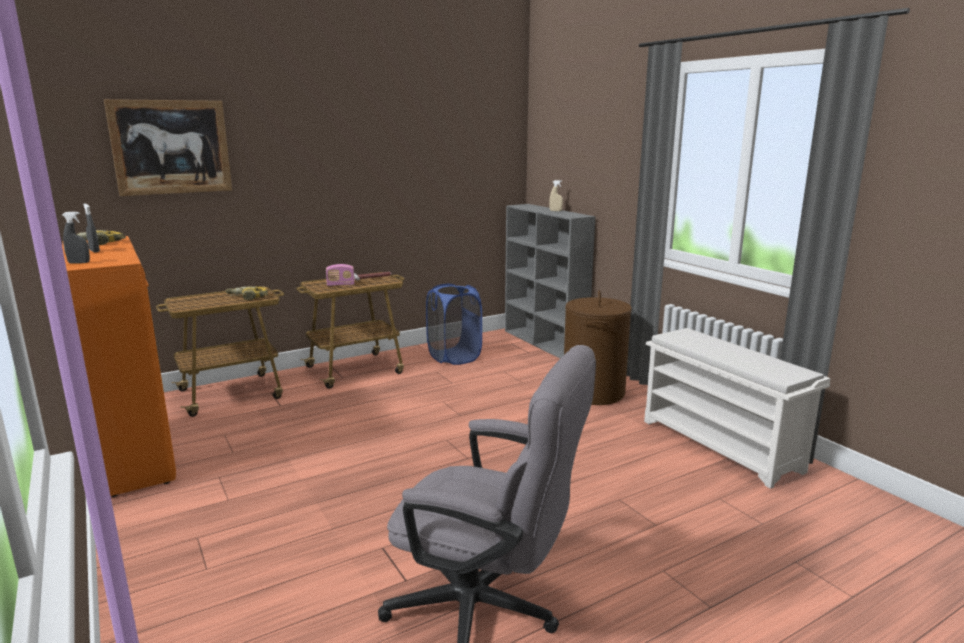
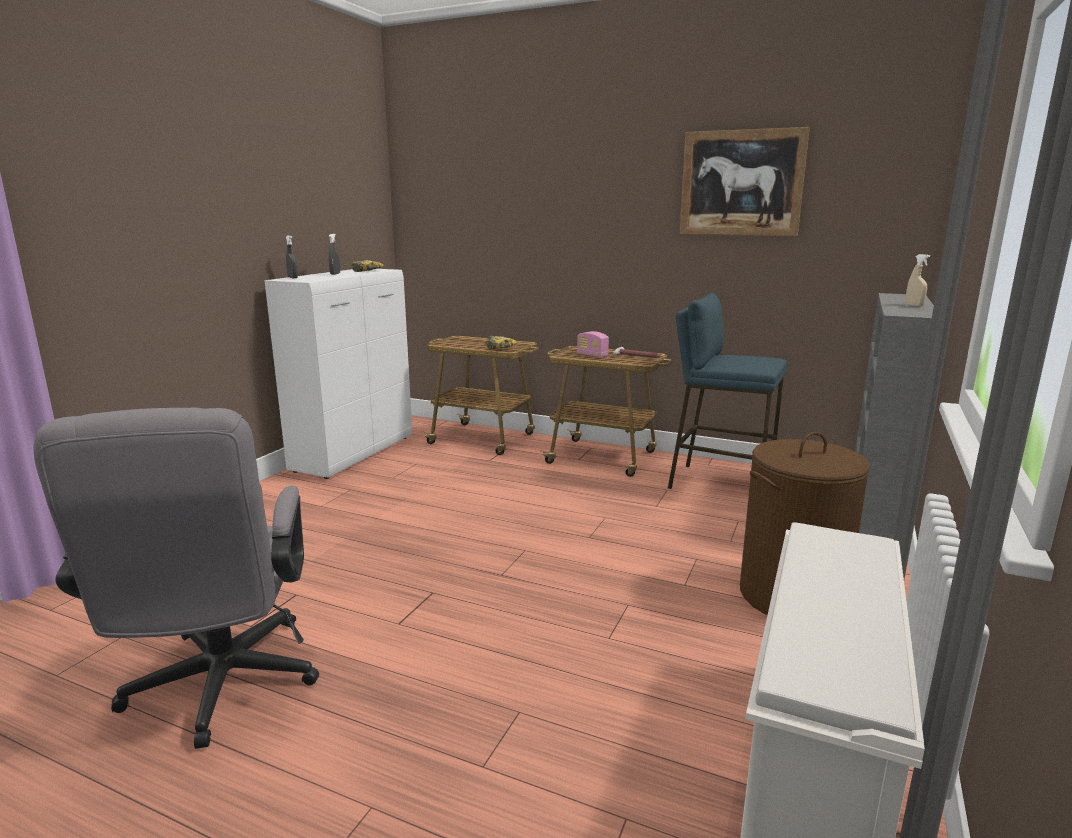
camera: 55 degrees right, 0 degrees up
orange cabinet [62,236,176,497] -> white cabinet [264,269,412,479]
picture [104,99,232,196] -> picture moved to [680,127,810,236]
blue laundry basket [426,284,482,365] -> blue stool [668,292,788,489]

